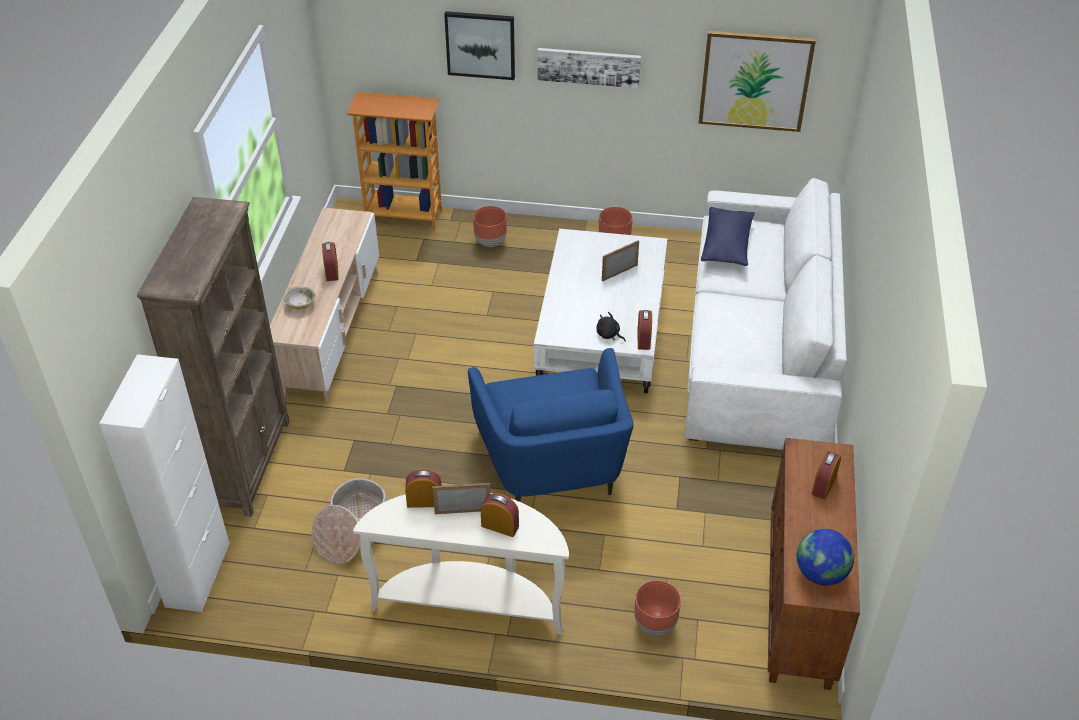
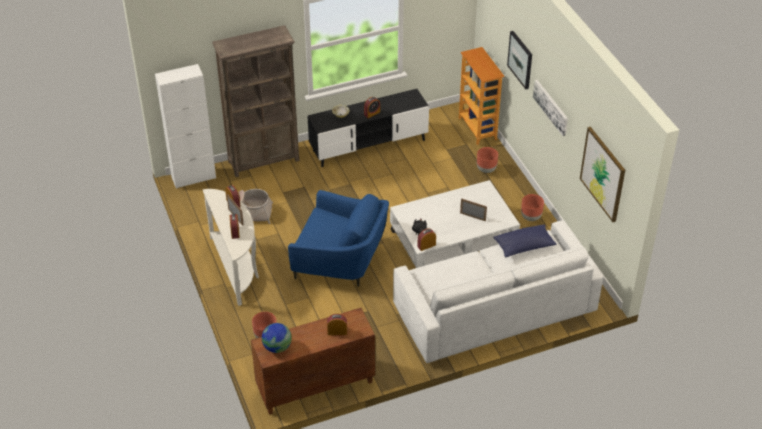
camera: 60 degrees right, 0 degrees up
beige tv stand [270,208,379,402] -> black tv stand [307,89,429,167]
blue armchair [468,348,634,502] -> blue armchair turned 120 degrees counterclockwise [288,190,389,287]

